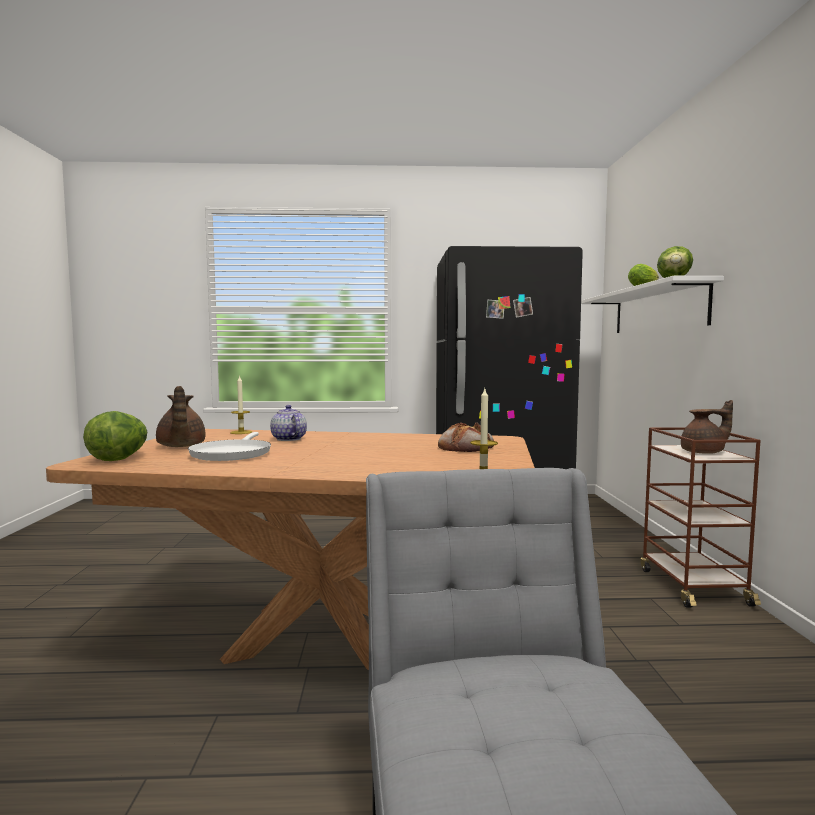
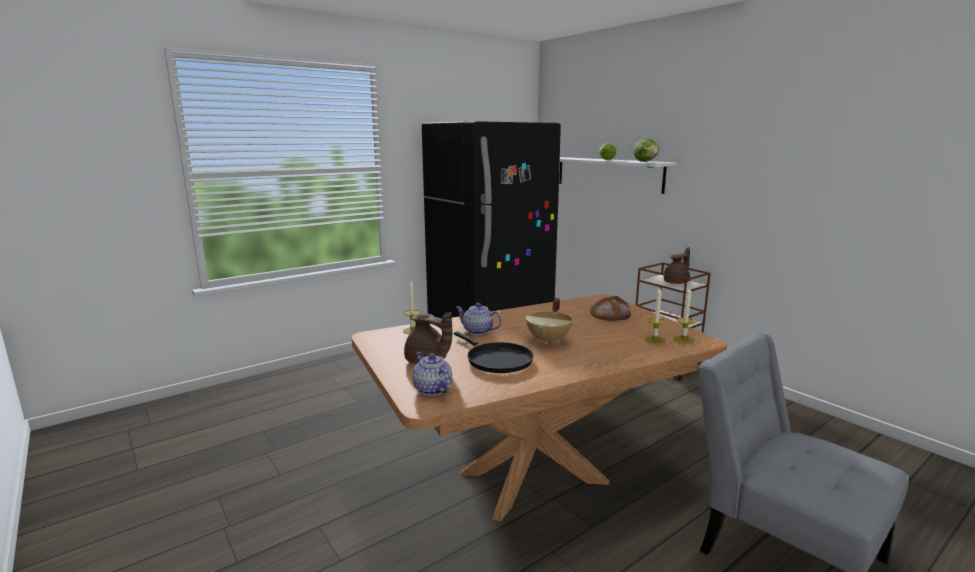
camera: 35 degrees left, 10 degrees up
lettuce [83,411,147,461] -> teapot [412,352,452,396]
white frying pan [188,432,271,461] -> black frying pan [454,331,534,373]
none -> beige cooking pot [526,298,573,344]
none -> candle [644,288,666,344]

